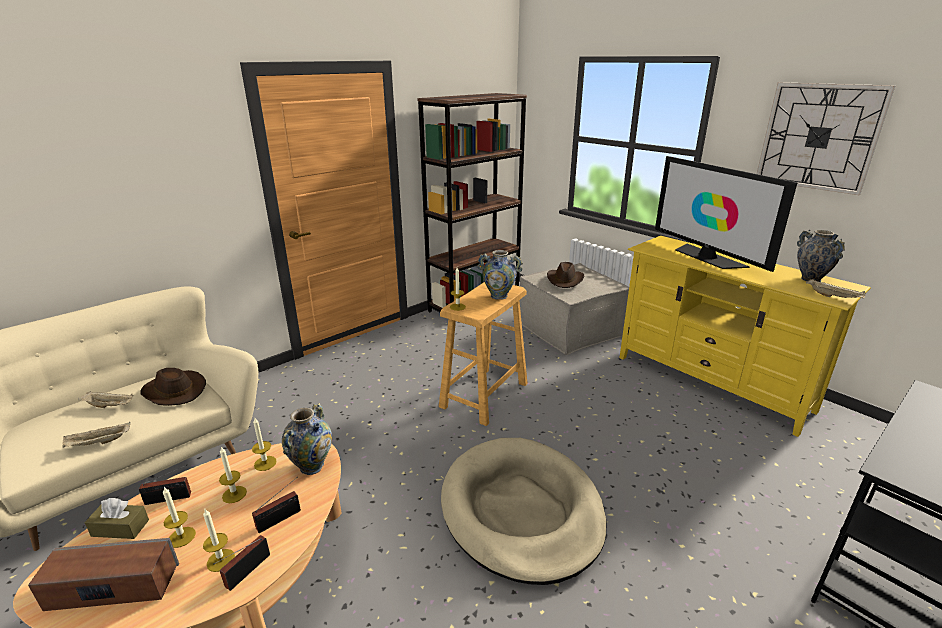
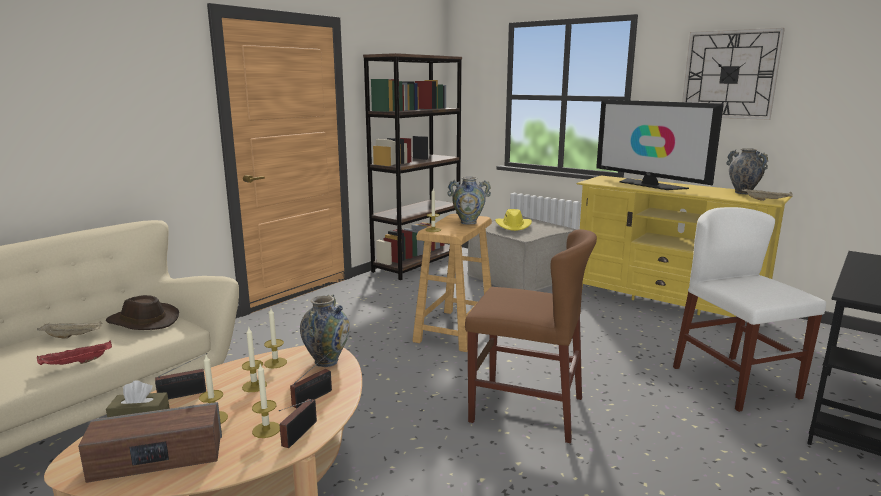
camera: 10 degrees left, 10 degrees down
beige tray [62,422,131,448] -> red tray [37,341,112,365]
beige dog bed [441,438,606,585] -> brown chair [465,229,597,443]
brown hat [547,262,584,288] -> yellow hat [495,209,532,231]
none -> white chair [673,207,826,412]

